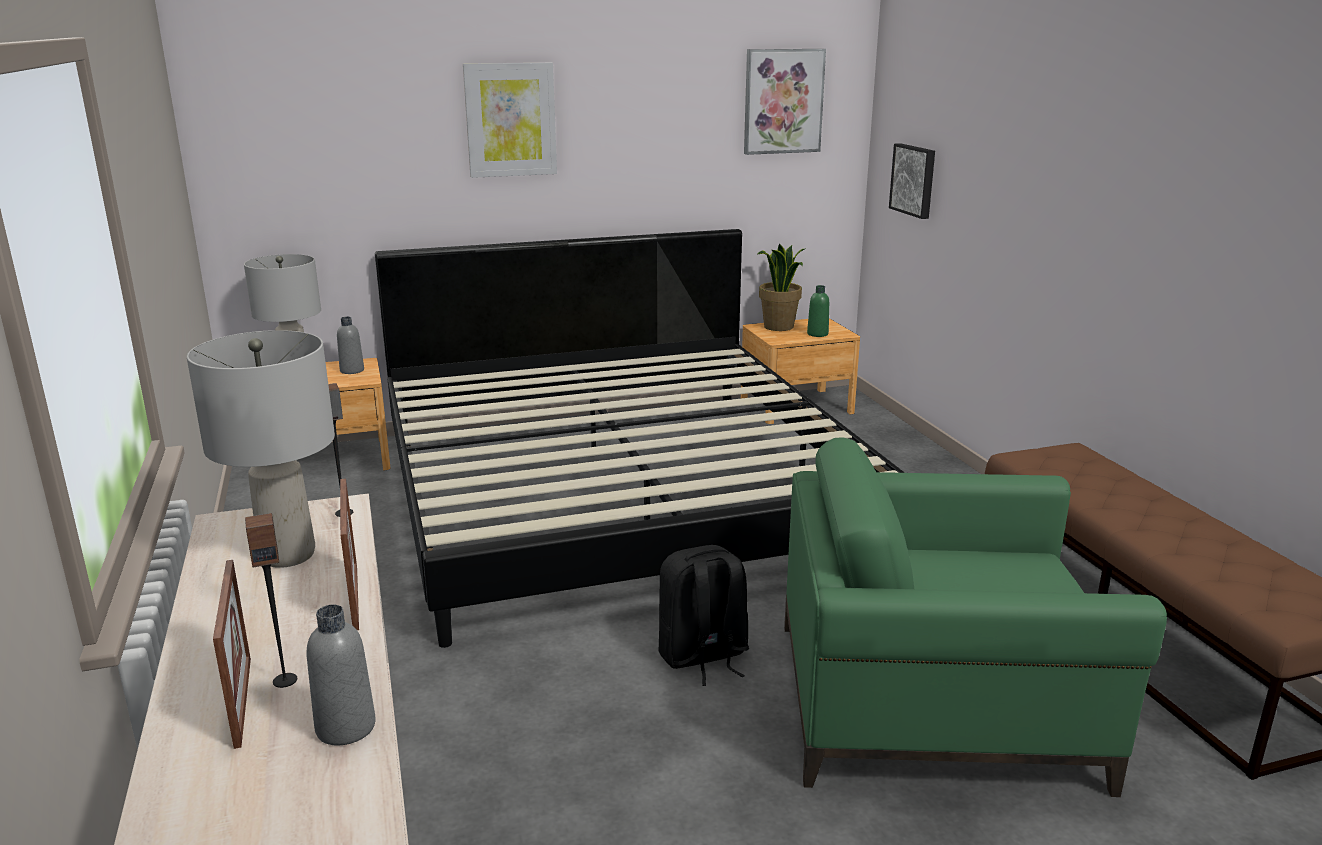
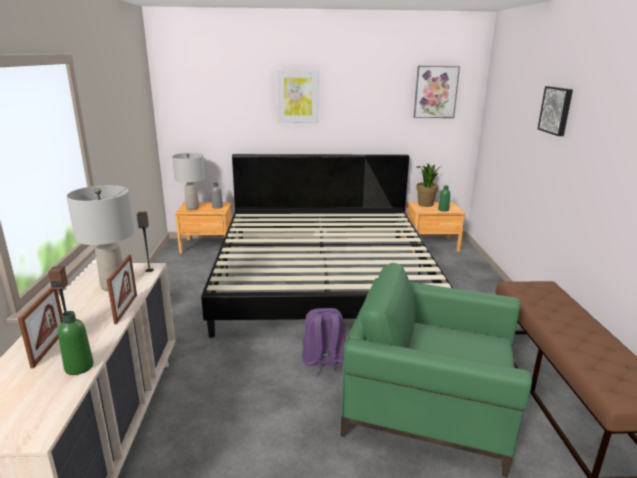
camera: 15 degrees right, 0 degrees up
grey bottle [307,604,376,745] -> green bottle [58,311,94,375]
black backpack [658,545,749,686] -> purple backpack [302,308,346,376]
picture [889,143,935,219] -> picture moved to [538,86,573,136]

